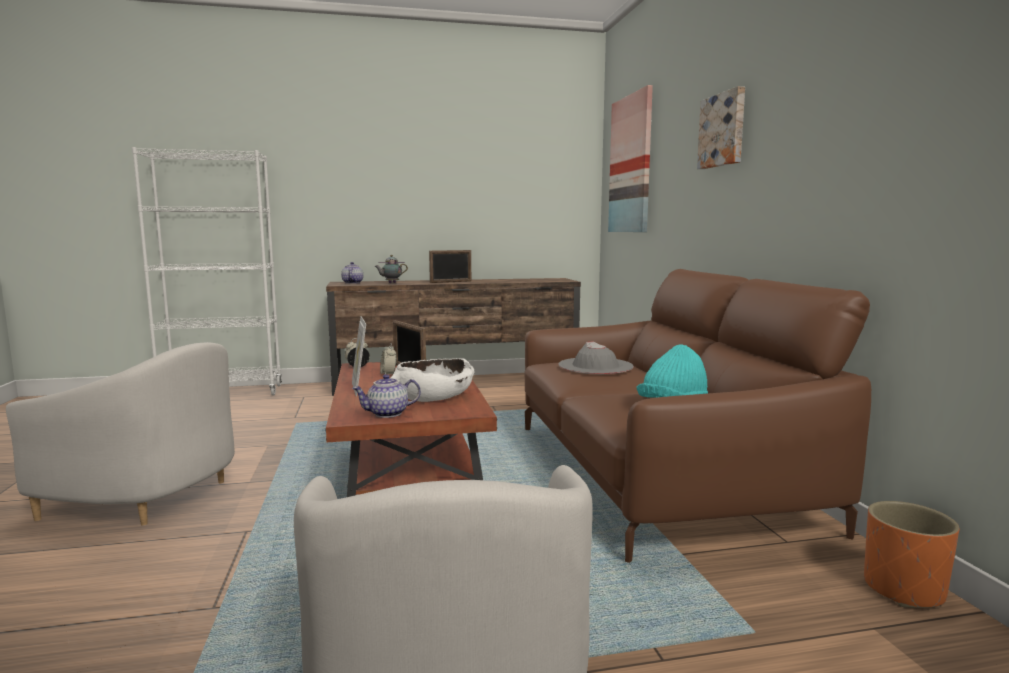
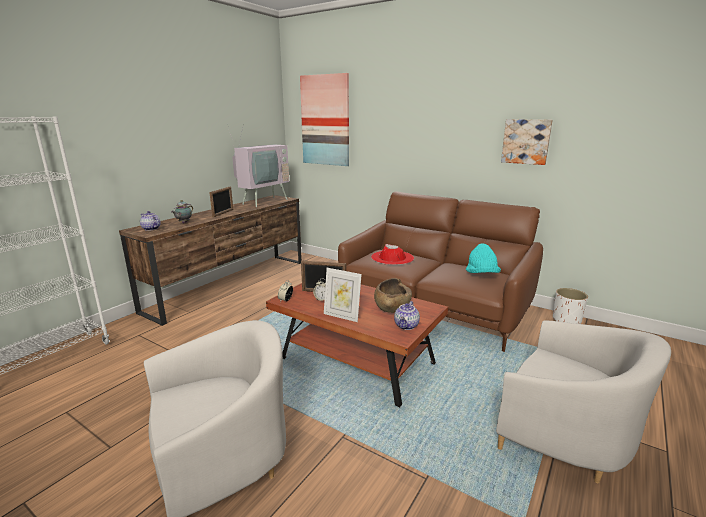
camera: 45 degrees left, 10 degrees up
white bowl [391,358,475,402] -> brown bowl [374,278,412,313]
grey hat [558,341,634,374] -> red hat [371,244,414,265]
picture [697,86,745,169] -> picture moved to [501,119,553,165]
orange planter [864,501,959,608] -> white planter [553,288,588,324]
none -> television [230,124,289,207]

